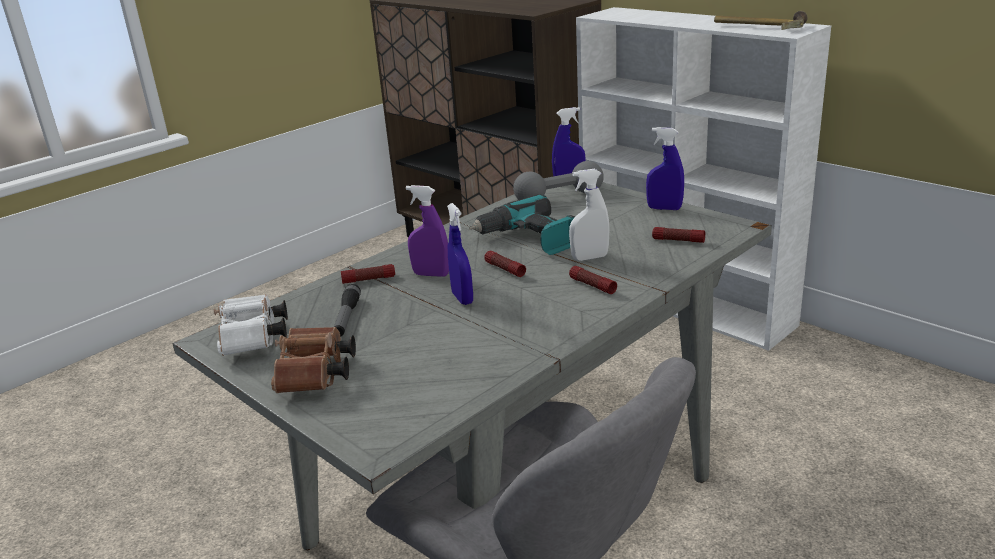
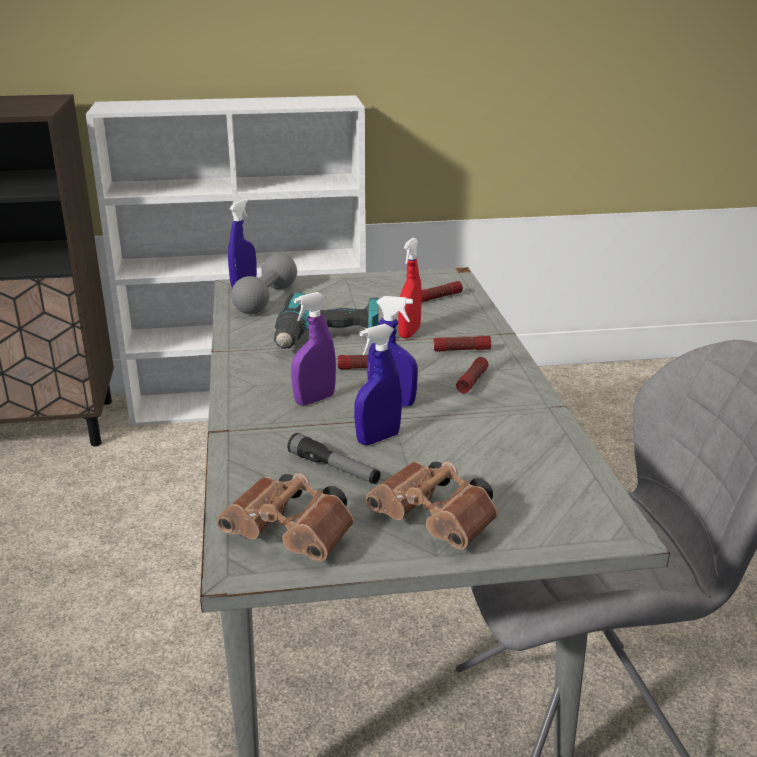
camera: 55 degrees left, 0 degrees up
white binoculars [214,294,288,356] -> brown binoculars [217,473,354,561]
flashlight [341,264,395,284] -> flashlight moved to [456,357,489,393]
white spray bottle [569,169,610,261] -> red spray bottle [398,238,422,338]
blue spray bottle [646,127,684,210] -> blue spray bottle moved to [354,324,402,445]
hammer [714,11,808,30] -> none

